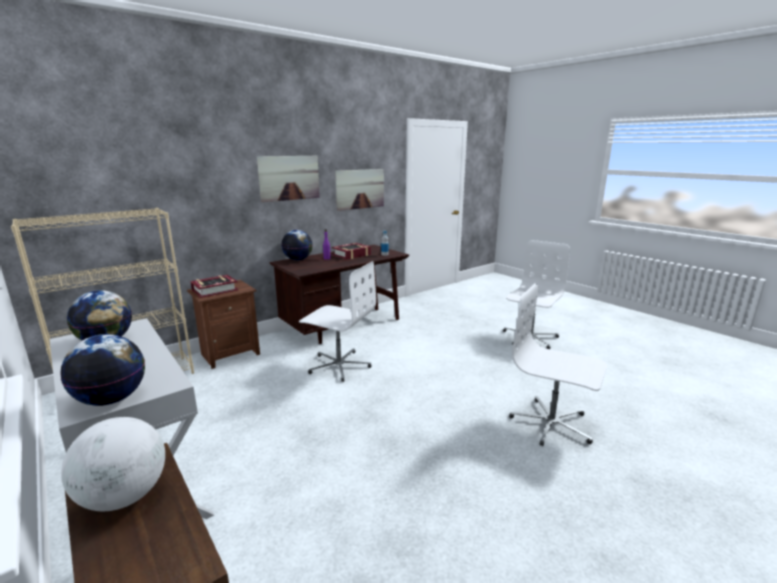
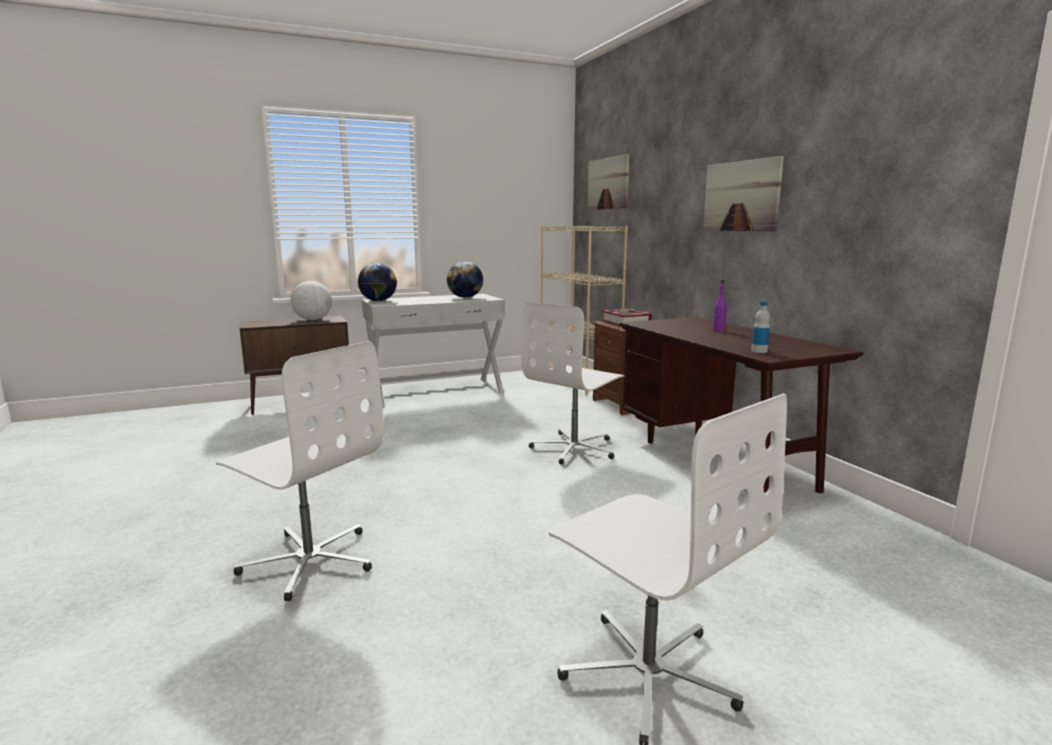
camera: 105 degrees right, 5 degrees down
globe [281,230,312,260] -> none
book [331,243,371,260] -> none
picture [335,169,384,211] -> picture moved to [588,154,629,210]
white office chair [509,283,607,446] -> white office chair turned 75 degrees clockwise [216,341,384,601]

